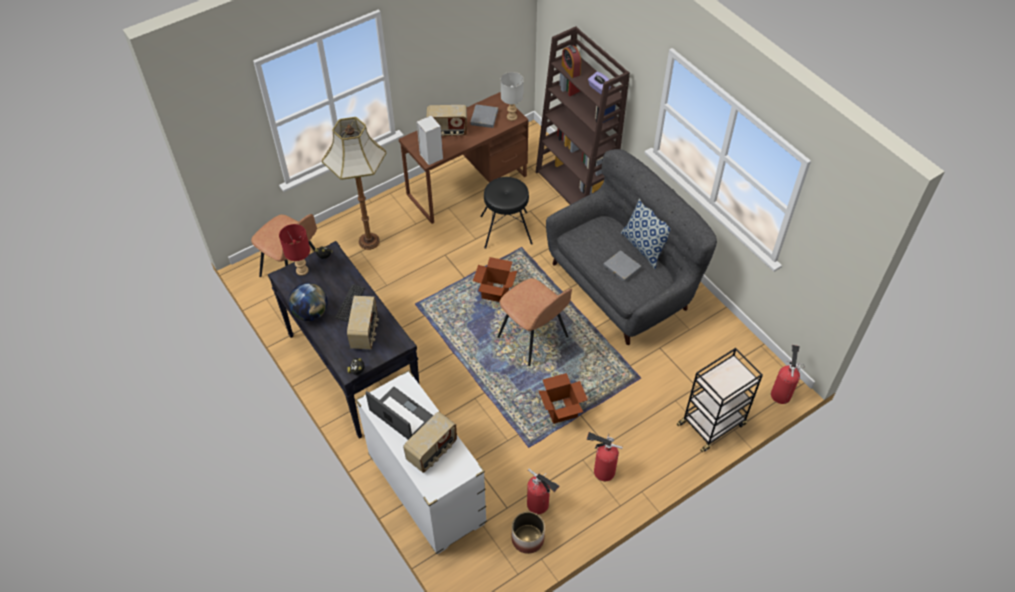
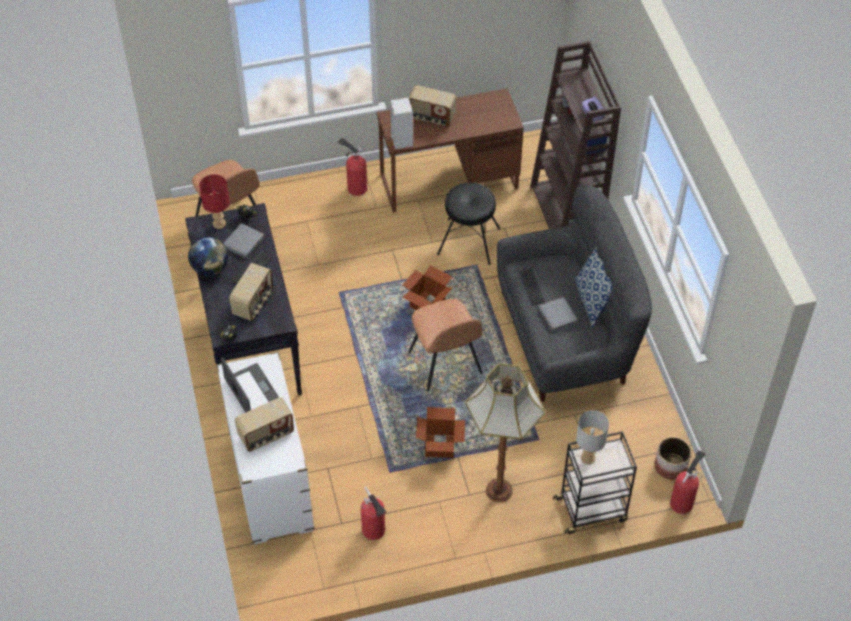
camera: 20 degrees right, 0 degrees up
floor lamp [322,117,386,250] -> floor lamp moved to [465,363,545,502]
grey book [470,104,498,128] -> grey book moved to [223,223,265,258]
grey table lamp [501,72,524,121] -> grey table lamp moved to [576,410,609,464]
planter [512,512,545,554] -> planter moved to [655,437,691,480]
alarm clock [562,45,581,78] -> none
fire extinguisher [587,432,622,481] -> fire extinguisher moved to [338,138,367,196]
none -> keyboard [519,268,545,306]

